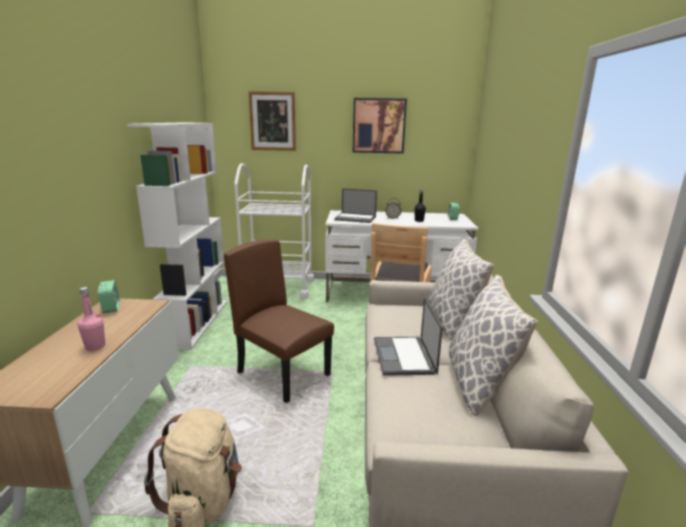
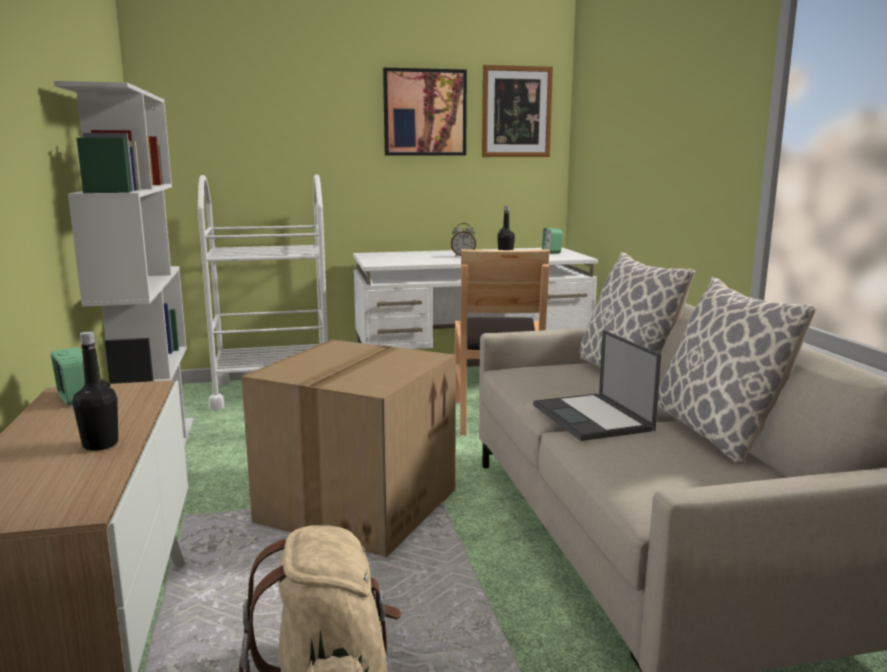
camera: 15 degrees left, 5 degrees down
pink bottle [78,287,105,351] -> black bottle [73,331,118,451]
brown chair [224,239,334,403] -> cardboard box [241,339,456,557]
picture [248,91,296,151] -> picture moved to [482,65,553,157]
laptop [334,188,377,223] -> none

